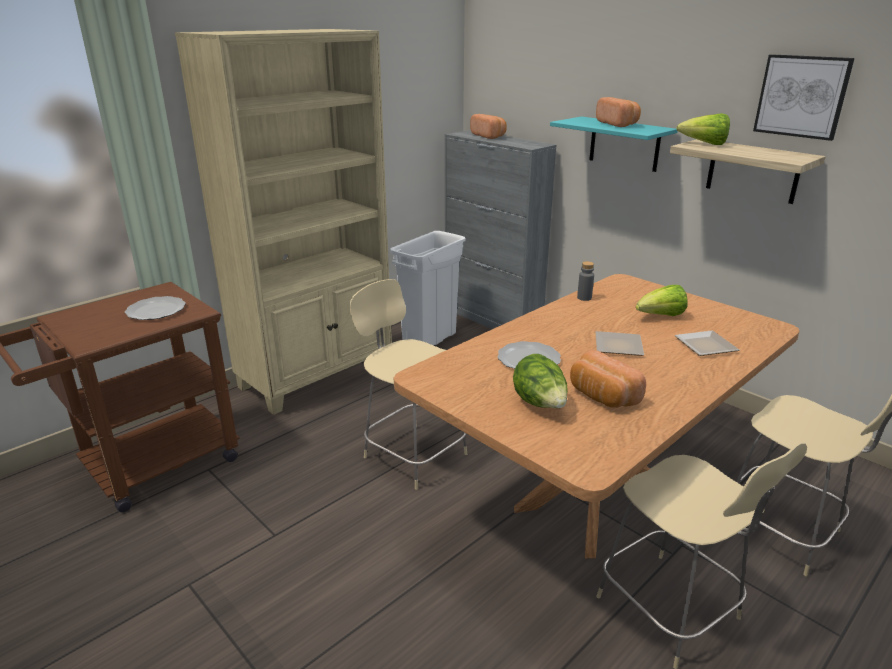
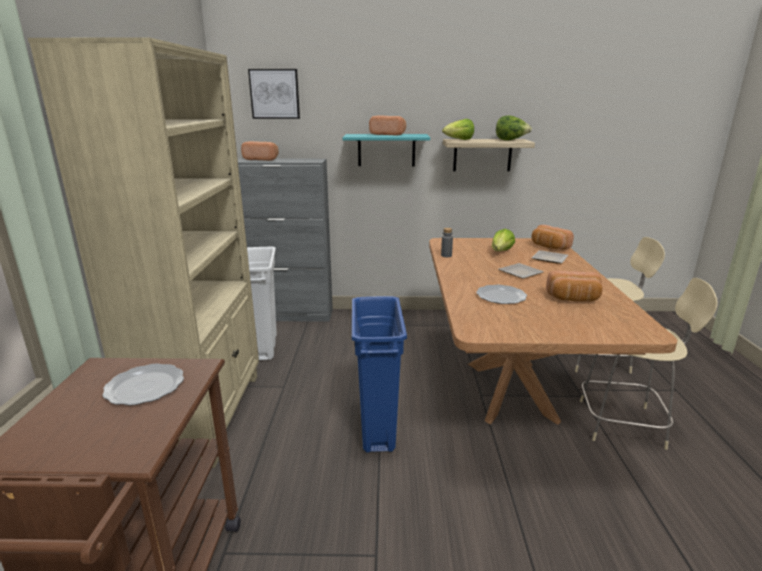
camera: 45 degrees left, 5 degrees down
beige chair [349,279,467,490] -> blue trash can [352,296,407,453]
lettuce [513,354,568,408] -> lettuce moved to [496,115,532,141]
picture [753,54,855,141] -> picture moved to [248,69,300,119]
none -> bread [531,225,574,250]

